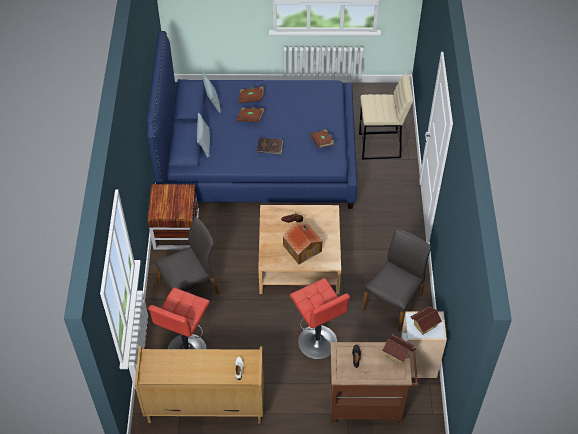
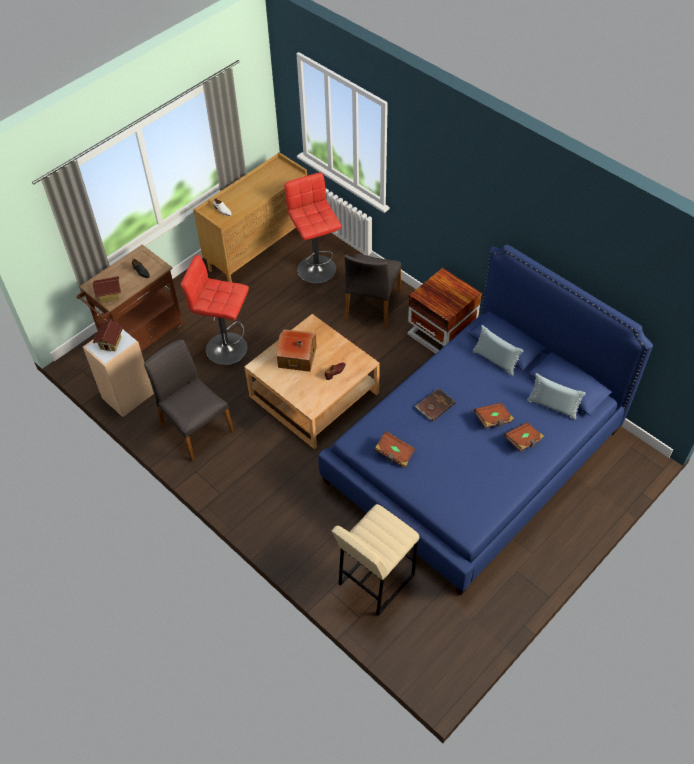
camera: 135 degrees right, 0 degrees up
grey chair [362,229,431,331] -> grey chair turned 150 degrees clockwise [144,340,234,462]

